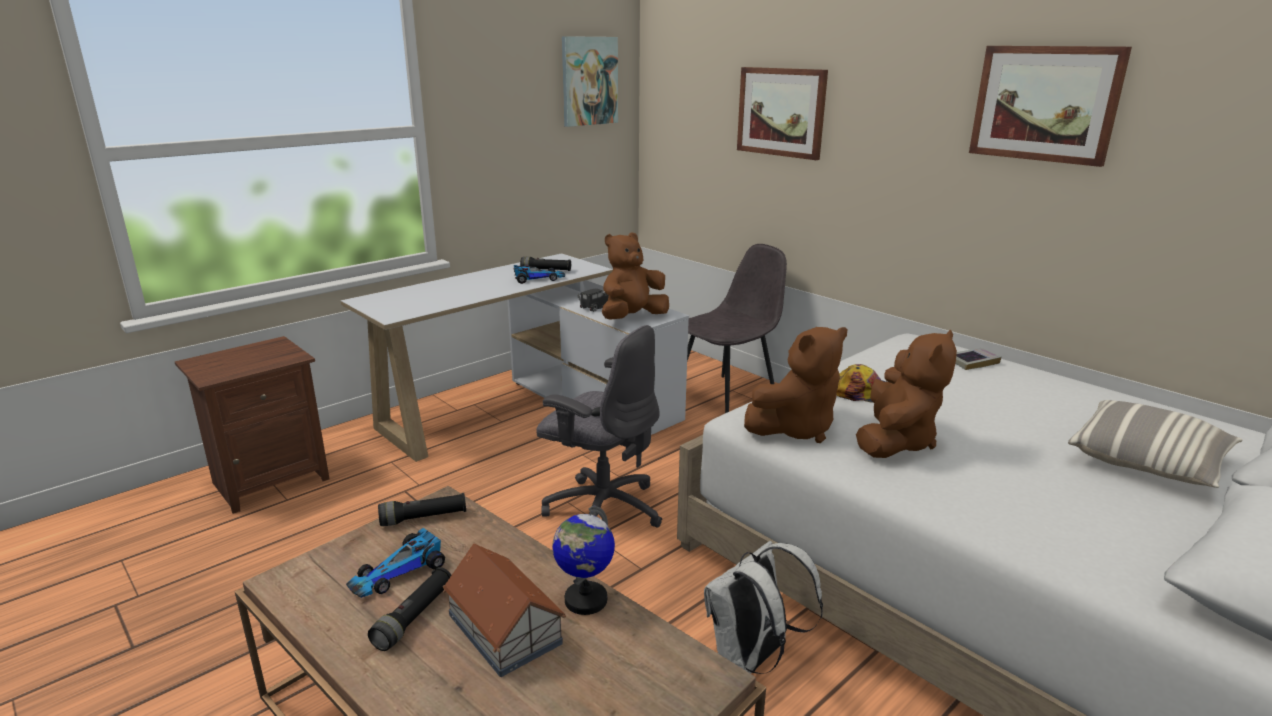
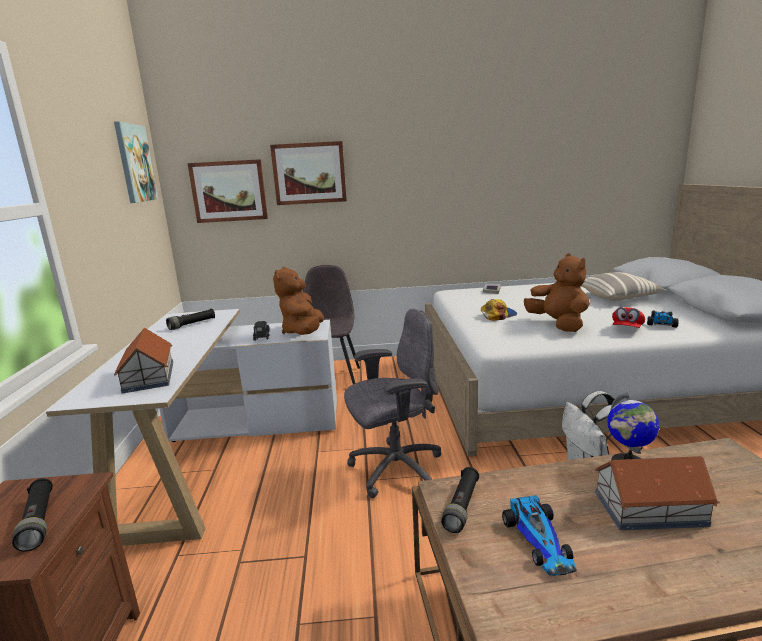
camera: 50 degrees left, 5 degrees down
black flashlight [368,567,451,651] -> black flashlight moved to [12,478,53,552]
toy car [513,265,565,284] -> toy car moved to [647,310,679,328]
brown plush toy [744,327,848,443] -> none
picture [969,46,1132,167] -> picture moved to [187,159,268,223]
none -> toy house [114,328,173,393]
none -> red cap [612,307,645,328]

